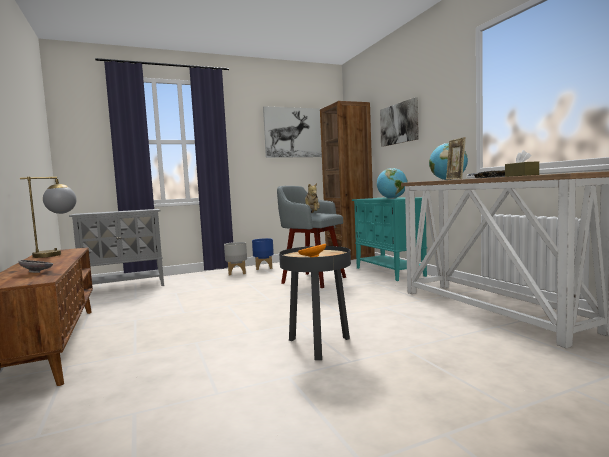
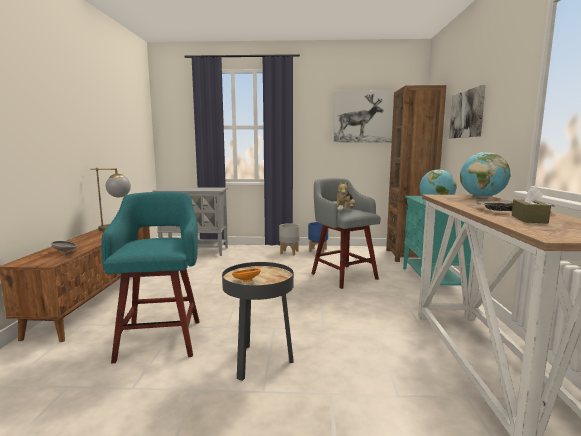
camera: 25 degrees right, 5 degrees up
picture frame [446,137,466,180] -> none
none -> turquoise stool [101,192,200,363]

